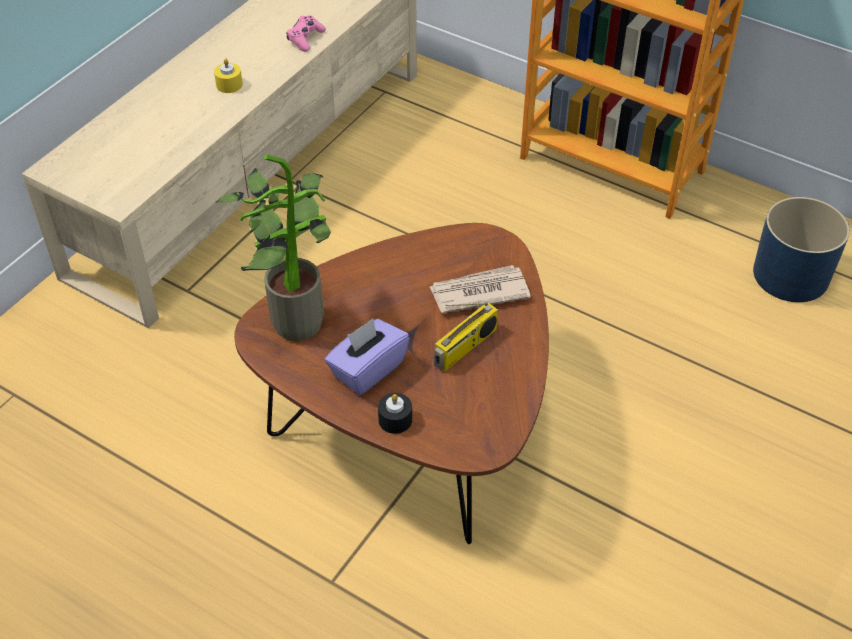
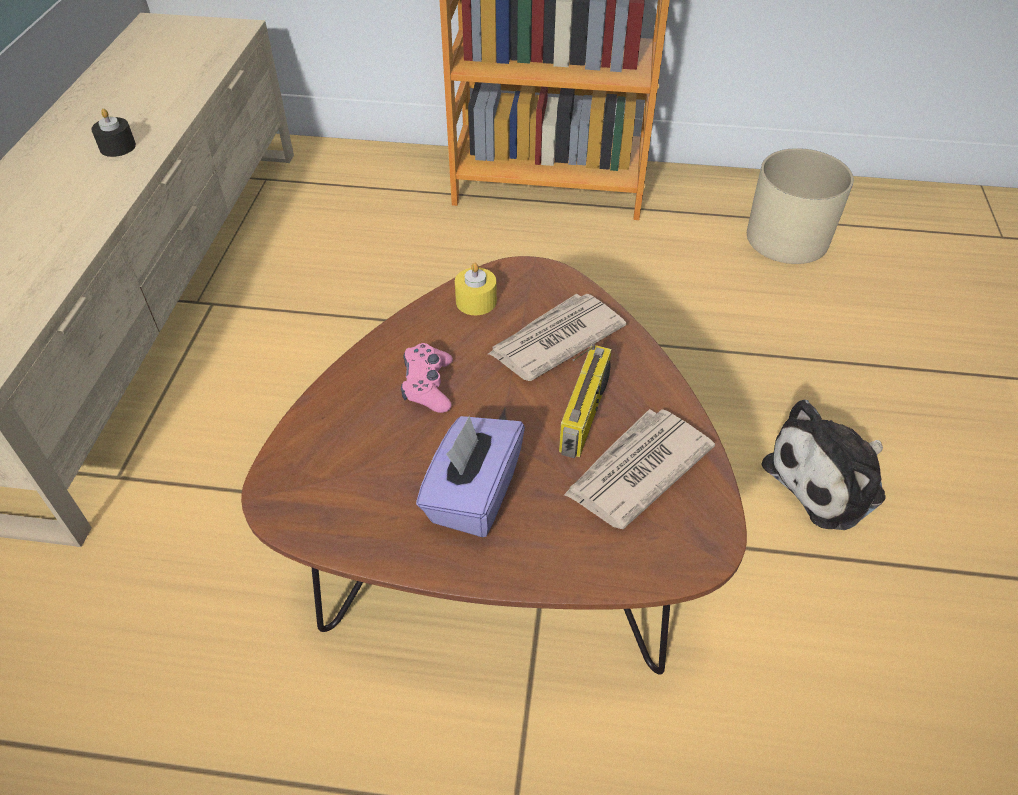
camera: 25 degrees left, 0 degrees up
yellow candle [214,58,243,93] -> yellow candle moved to [455,263,497,315]
potted plant [215,155,331,341] -> none
pink game controller [286,15,326,52] -> pink game controller moved to [401,343,453,413]
black candle [378,393,412,434] -> black candle moved to [91,109,136,157]
blue planter [753,197,850,302] -> beige planter [747,148,854,264]
none -> newspaper [564,409,715,529]
none -> plush toy [761,400,886,530]

